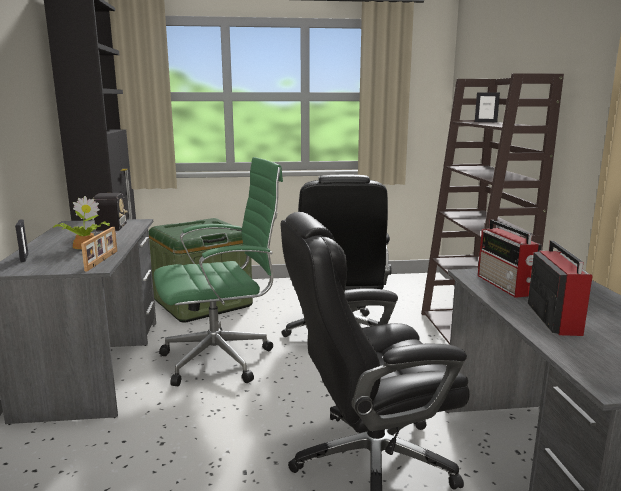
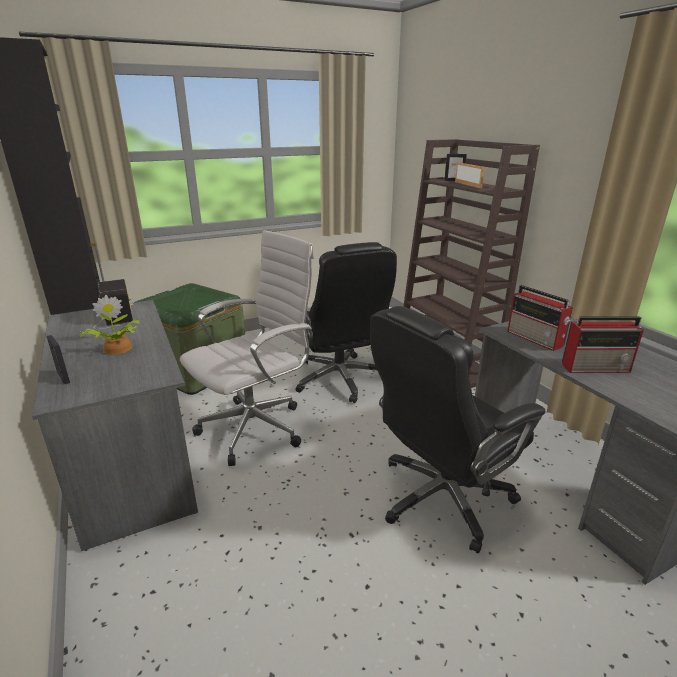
camera: 20 degrees left, 10 degrees up
picture frame [81,227,117,271] -> picture frame moved to [455,162,485,188]
green office chair [154,157,283,386] -> white office chair [180,230,315,466]
radio [528,241,592,336] -> radio turned 105 degrees clockwise [562,316,644,373]

